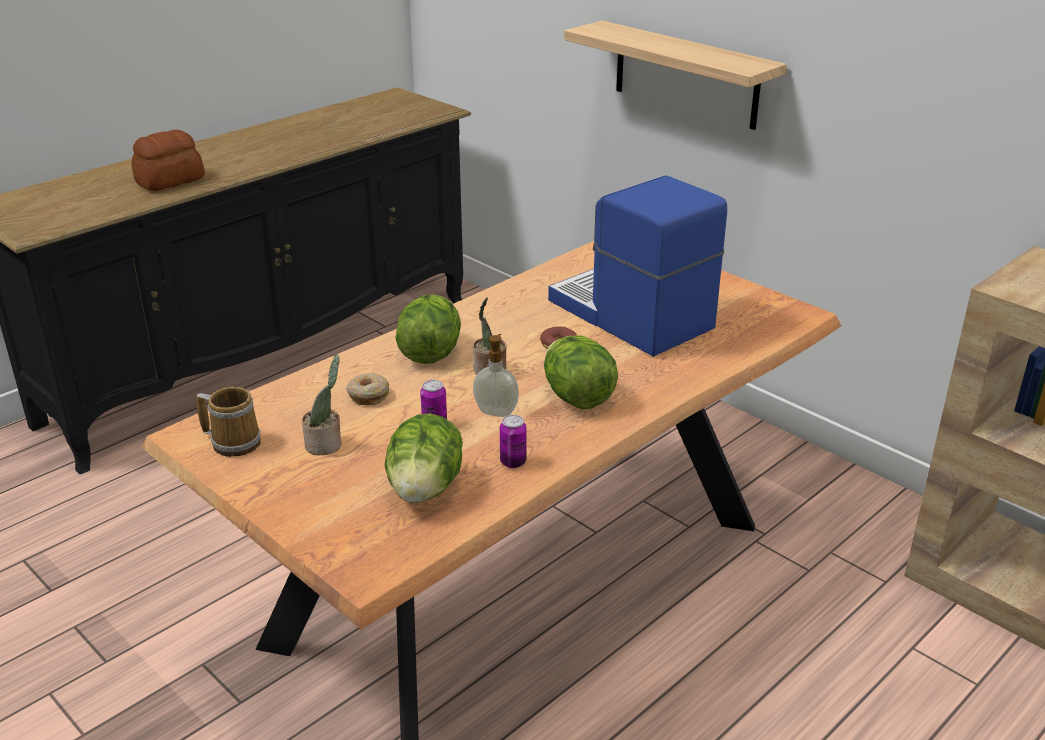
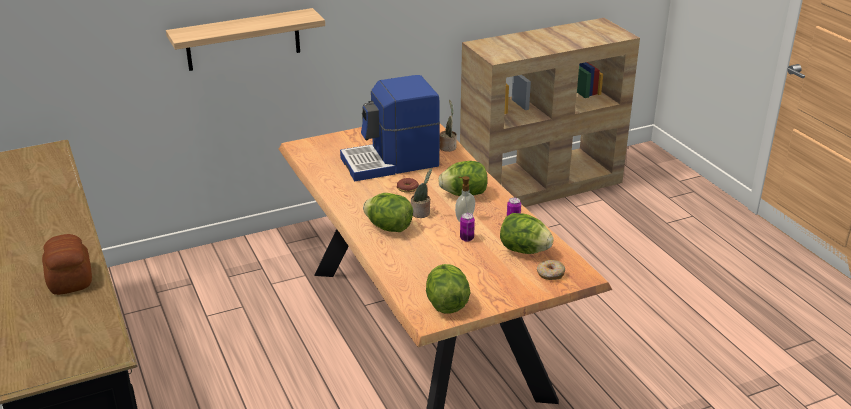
camera: 70 degrees left, 0 degrees up
mug [197,387,261,457] -> lettuce [426,264,471,314]
potted plant [302,354,342,455] -> potted plant moved to [439,100,457,152]
donut [346,373,389,405] -> donut moved to [537,260,565,280]

